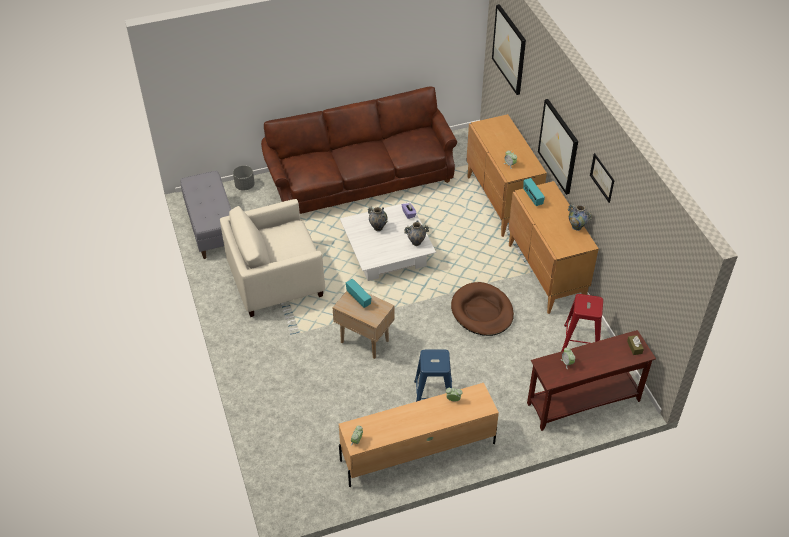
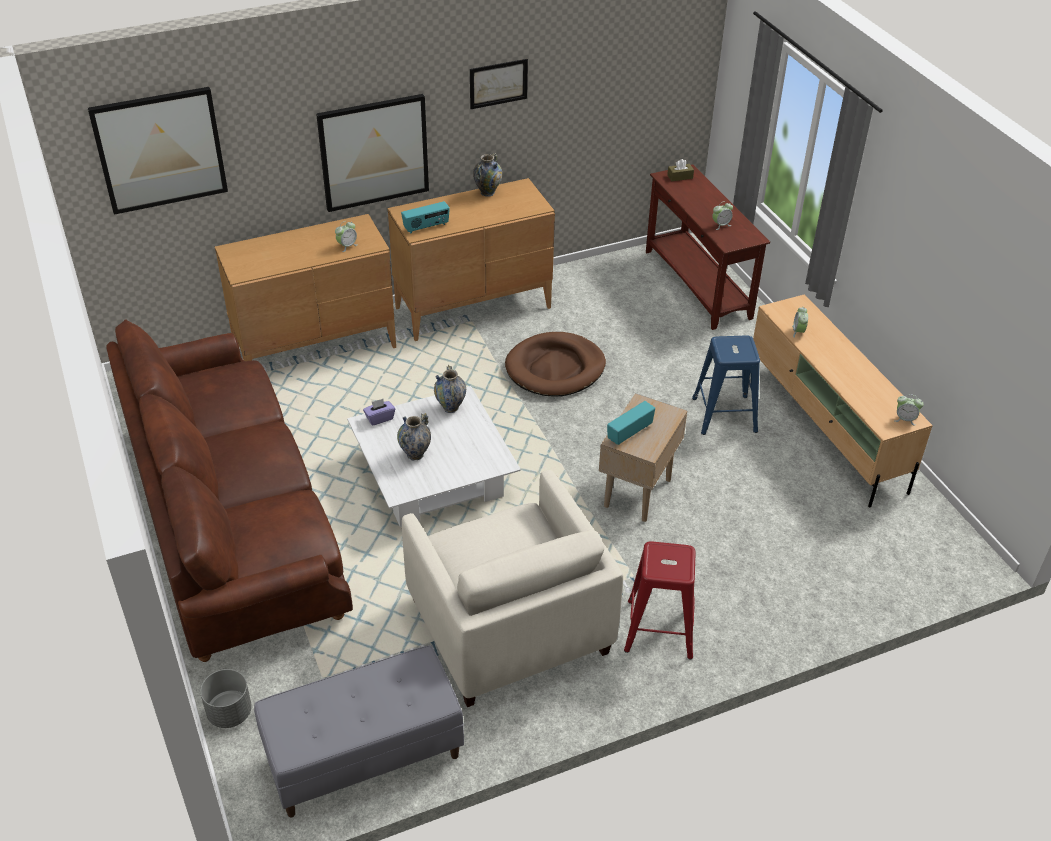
camera: 95 degrees left, 5 degrees down
red stool [562,294,603,351] -> red stool moved to [624,541,695,659]

